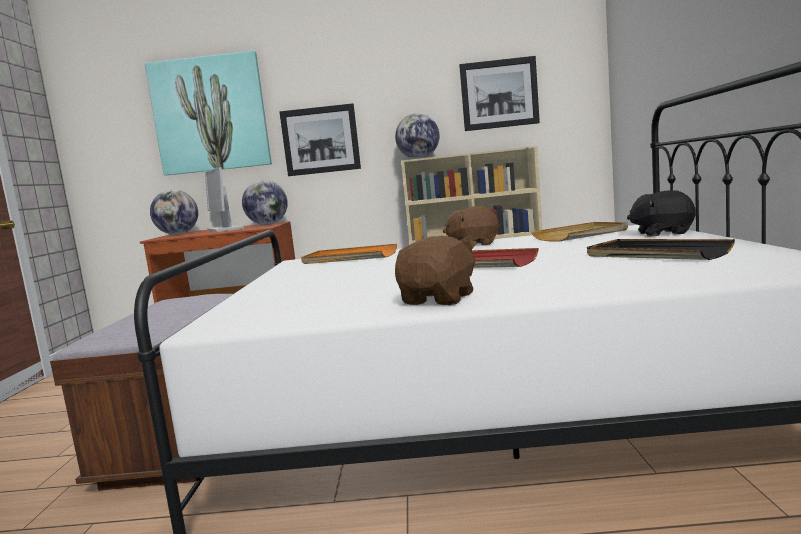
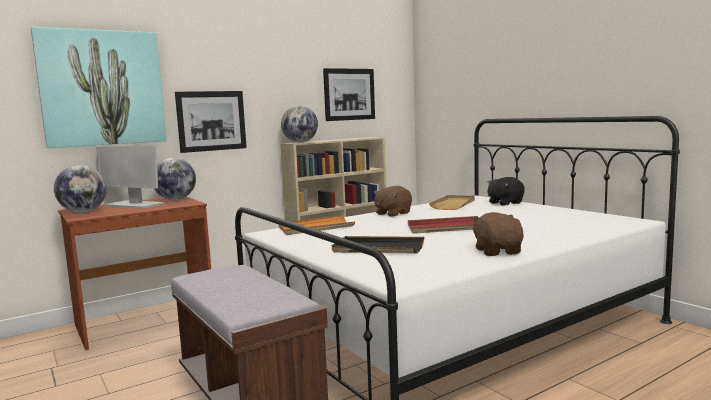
camera: 35 degrees left, 0 degrees up
black tray [587,239,735,260] -> black tray moved to [332,236,424,253]

